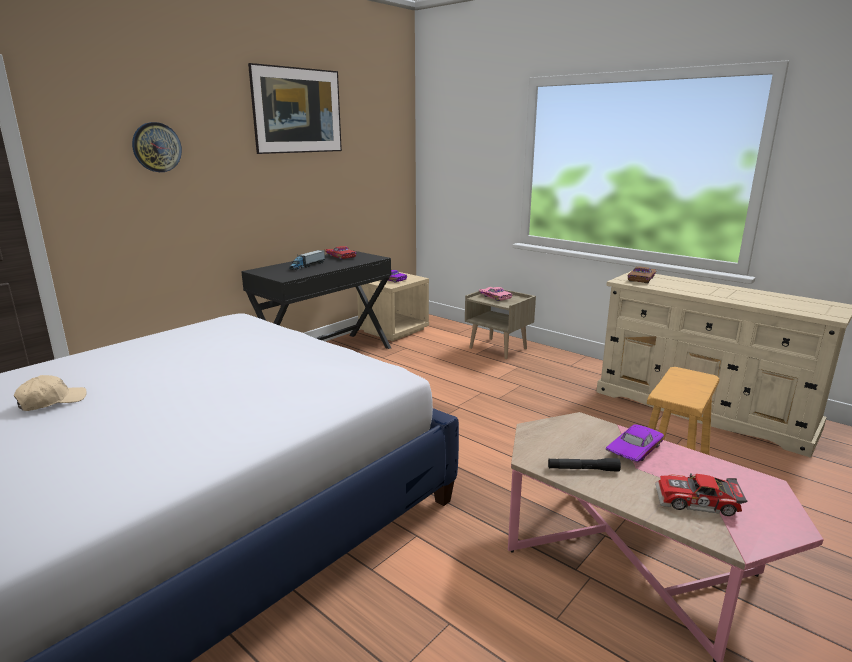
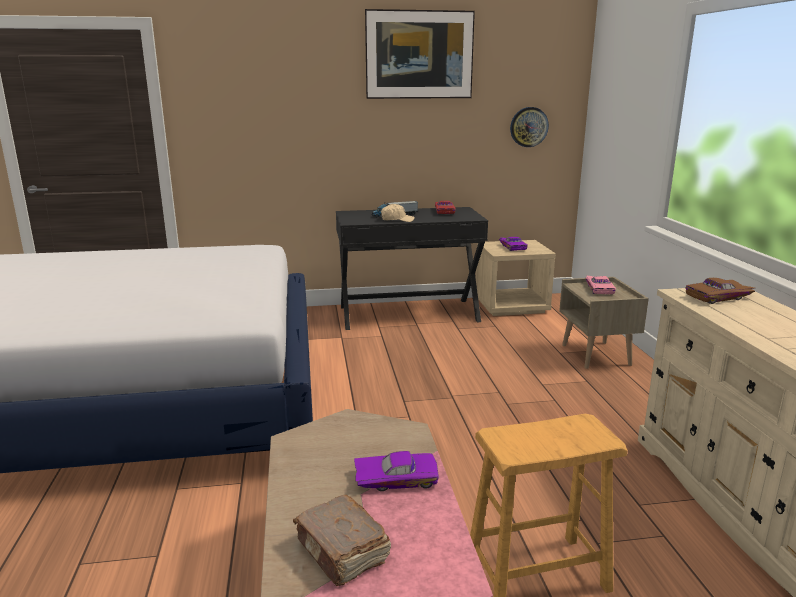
camera: 40 degrees right, 0 degrees up
beige cap [14,375,87,411] -> beige cap moved to [381,204,415,222]
wall clock [132,122,182,172] -> wall clock moved to [510,107,549,147]
black flashlight [548,458,621,472] -> none
toy car [655,474,747,516] -> brown book [293,495,391,586]

